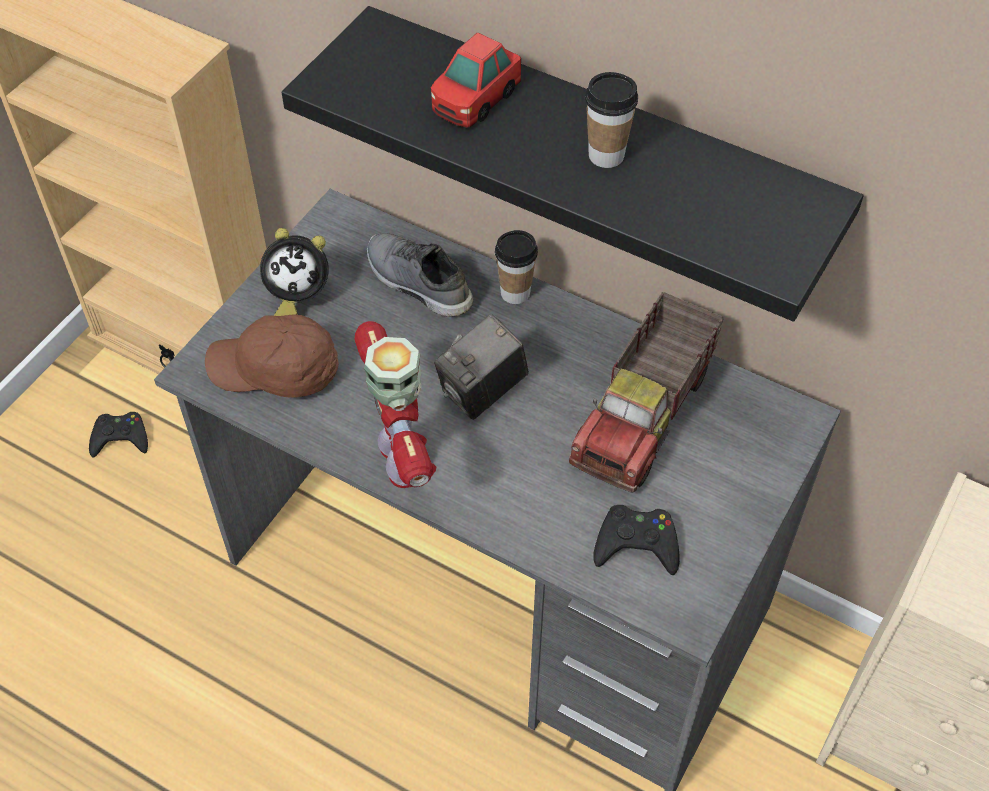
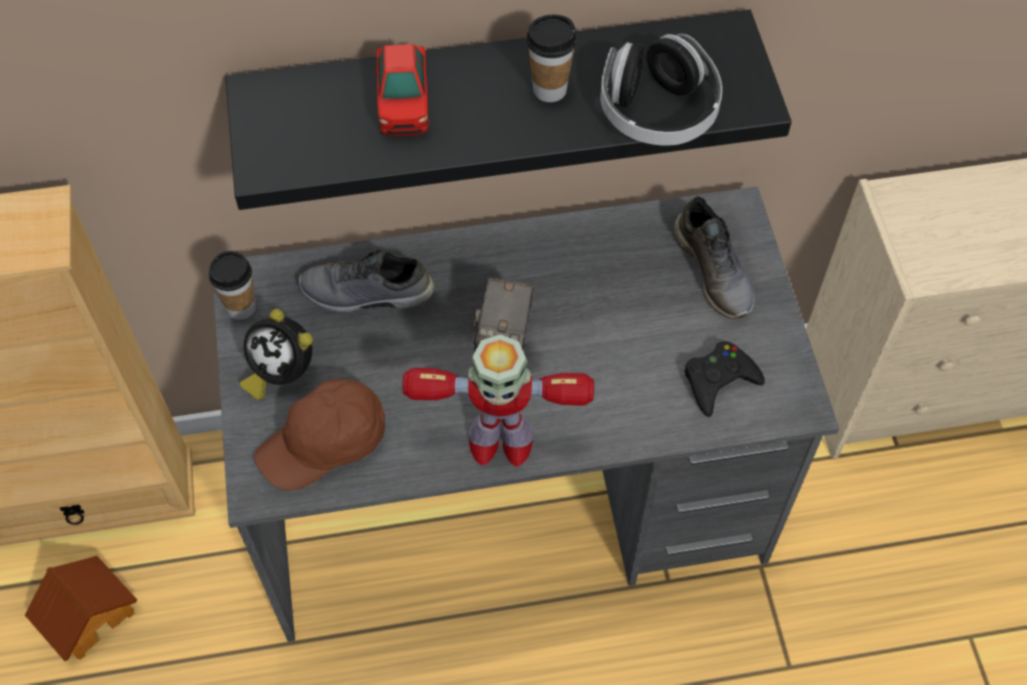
camera: 40 degrees left, 5 degrees up
black game controller [89,412,148,458] -> toy house [25,556,137,661]
alarm clock [260,228,329,316] -> alarm clock turned 75 degrees clockwise [240,309,313,400]
toy robot [354,321,436,488] -> toy robot turned 150 degrees clockwise [402,334,594,467]
cup [495,230,538,304] -> cup moved to [209,251,256,320]
toy truck [569,292,724,492] -> none
none -> headphones [600,34,722,146]
none -> grey shoe [674,196,754,319]

